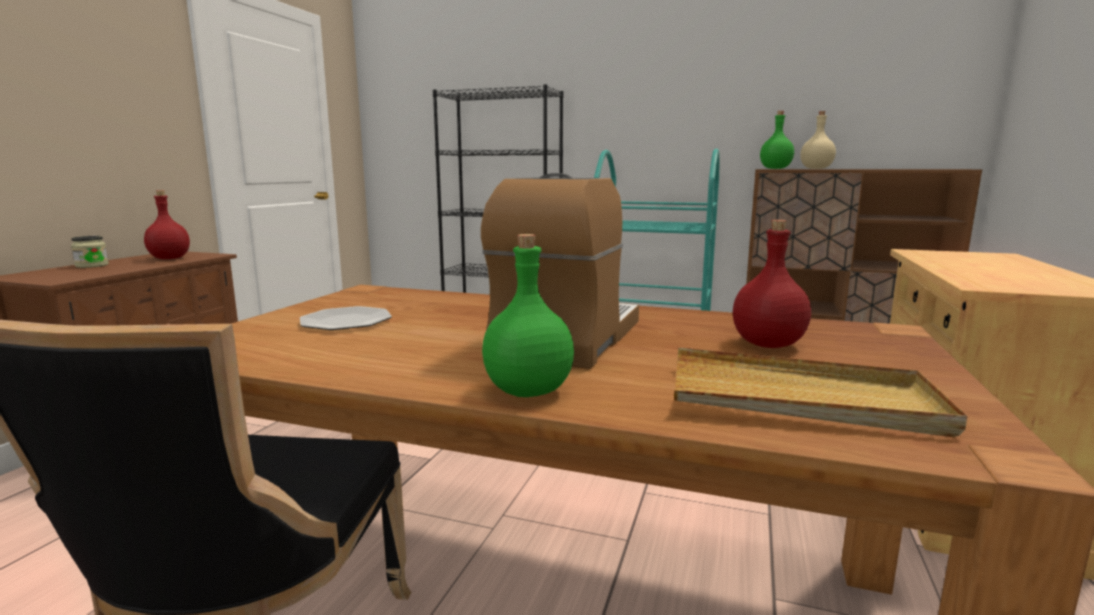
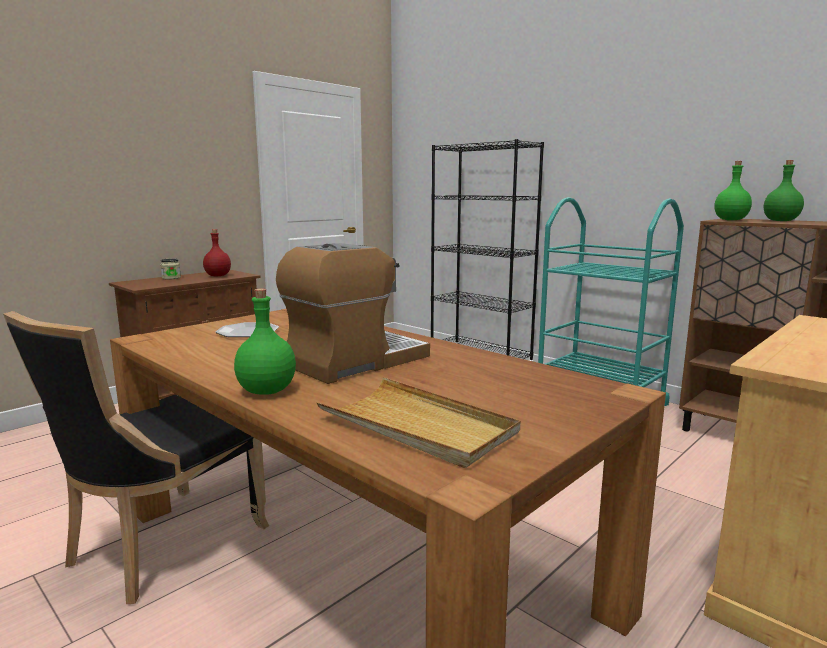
camera: 25 degrees right, 0 degrees up
red bottle [733,220,811,348] -> none
beige bottle [800,111,836,169] -> green bottle [764,160,804,221]

